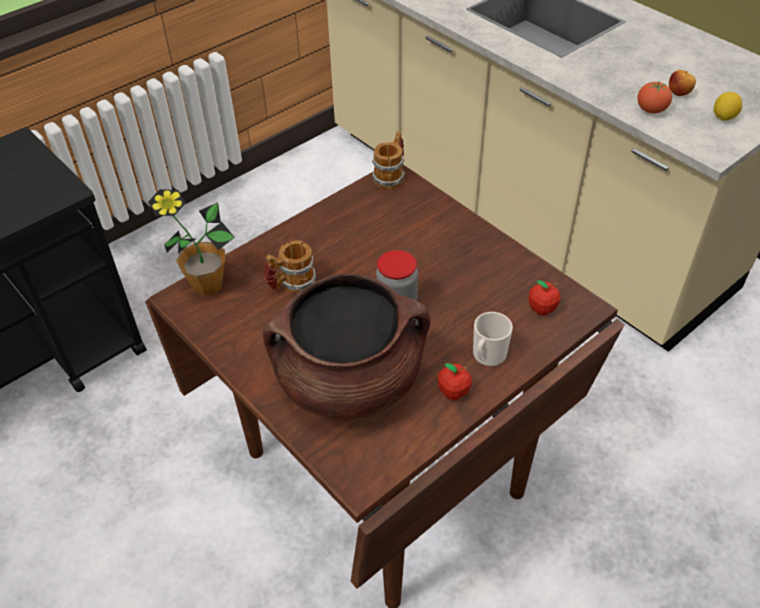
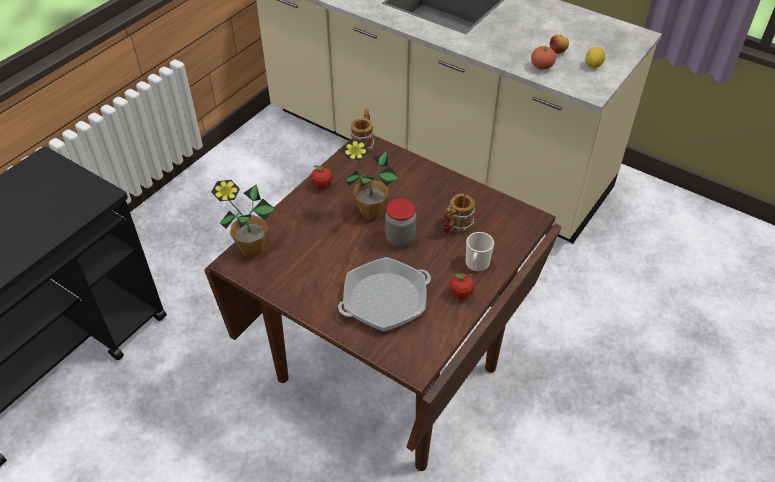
camera: 15 degrees left, 0 degrees up
brown cooking pot [263,274,430,420] -> frying pan [338,257,431,331]
mug [264,240,316,293] -> mug moved to [442,194,475,234]
apple [528,280,561,316] -> apple moved to [311,165,333,190]
none -> potted plant [342,140,398,220]

